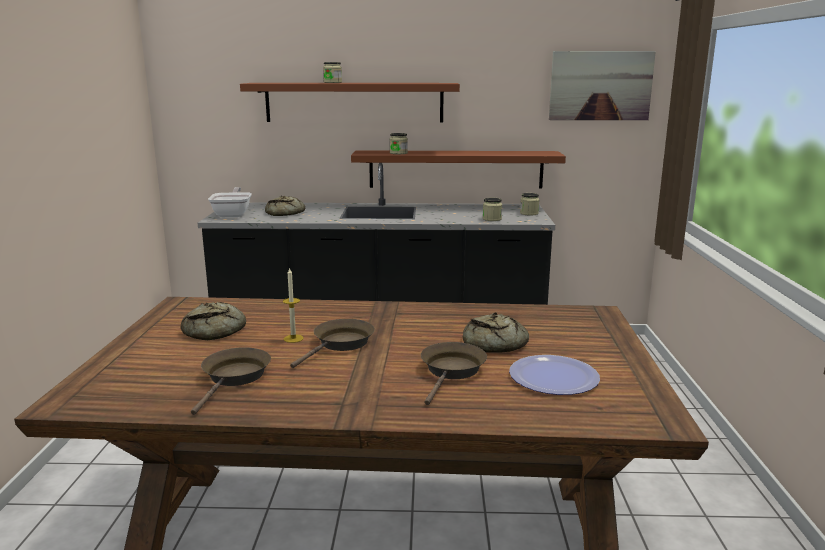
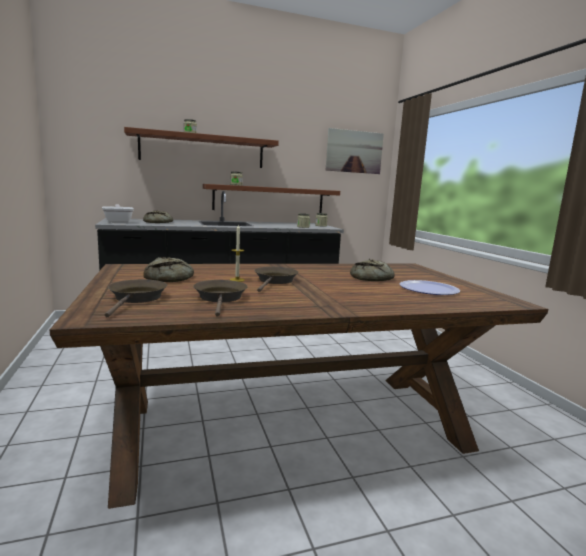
camera: 20 degrees left, 5 degrees down
brown frying pan [421,342,487,405] -> brown frying pan moved to [104,279,167,317]

